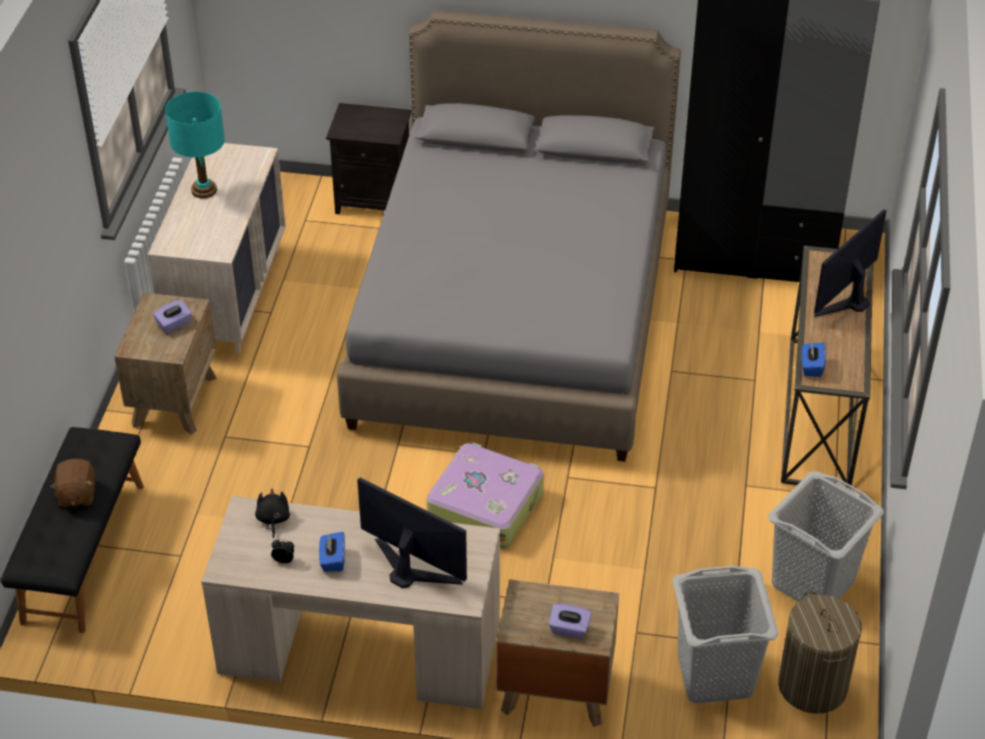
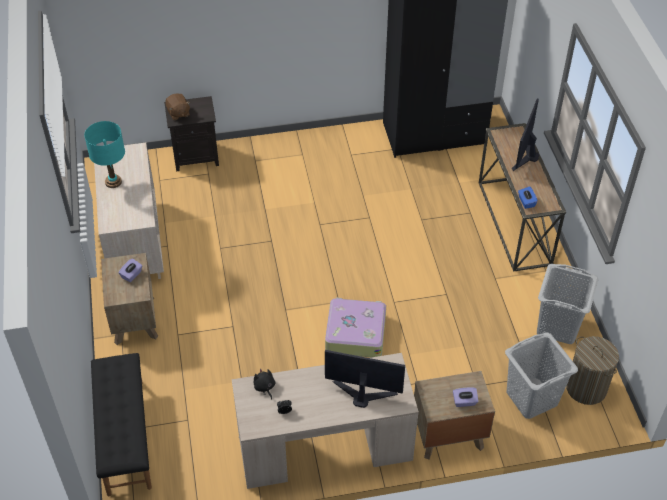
camera: 20 degrees left, 5 degrees up
brown plush toy [50,459,95,507] -> brown plush toy moved to [166,93,190,120]
blue tissue box [319,532,345,572] -> none
grey bed [337,10,681,462] -> none

